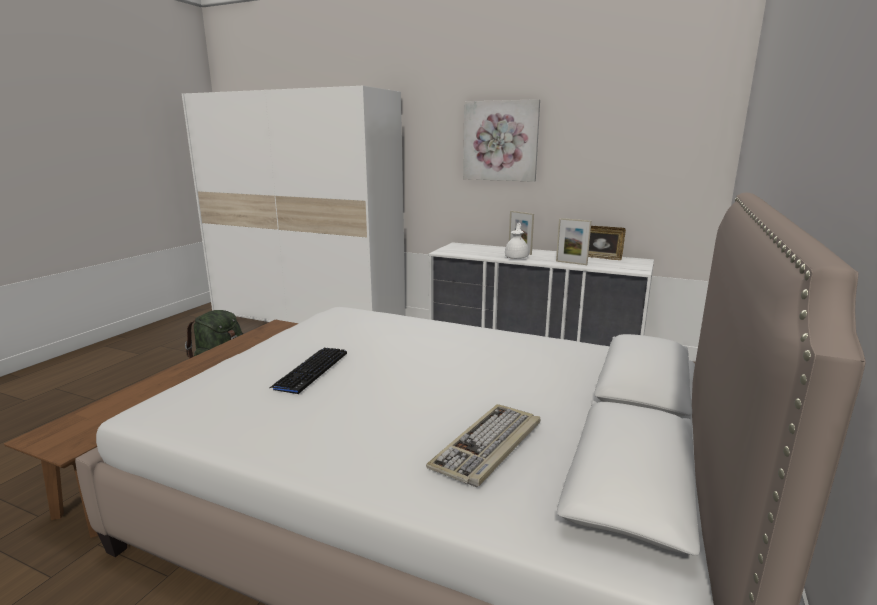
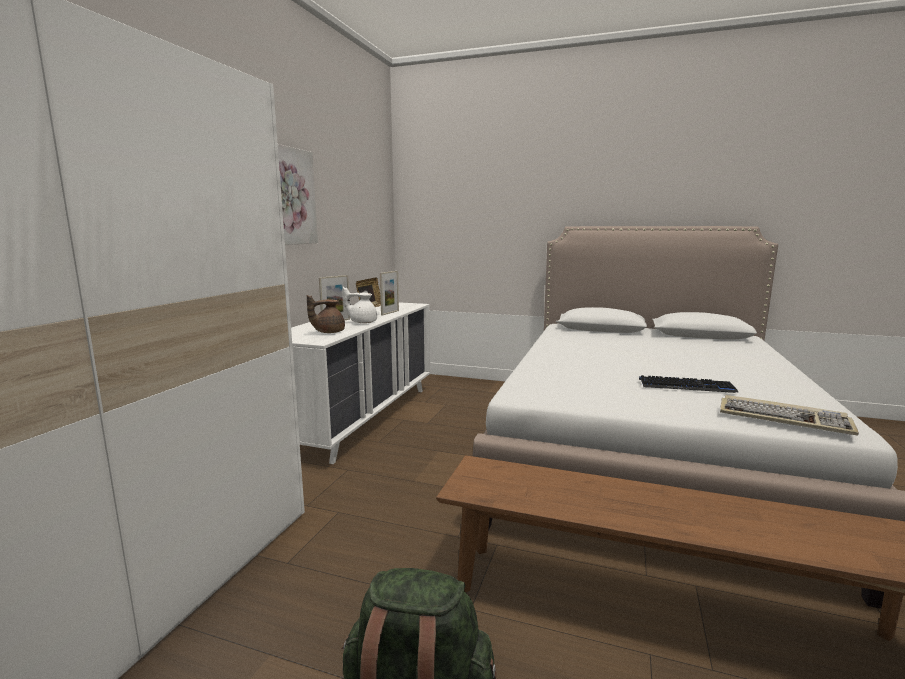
camera: 95 degrees left, 5 degrees down
keyboard [426,404,540,487] -> keyboard moved to [720,395,859,435]
none -> brown teapot [307,295,345,333]

